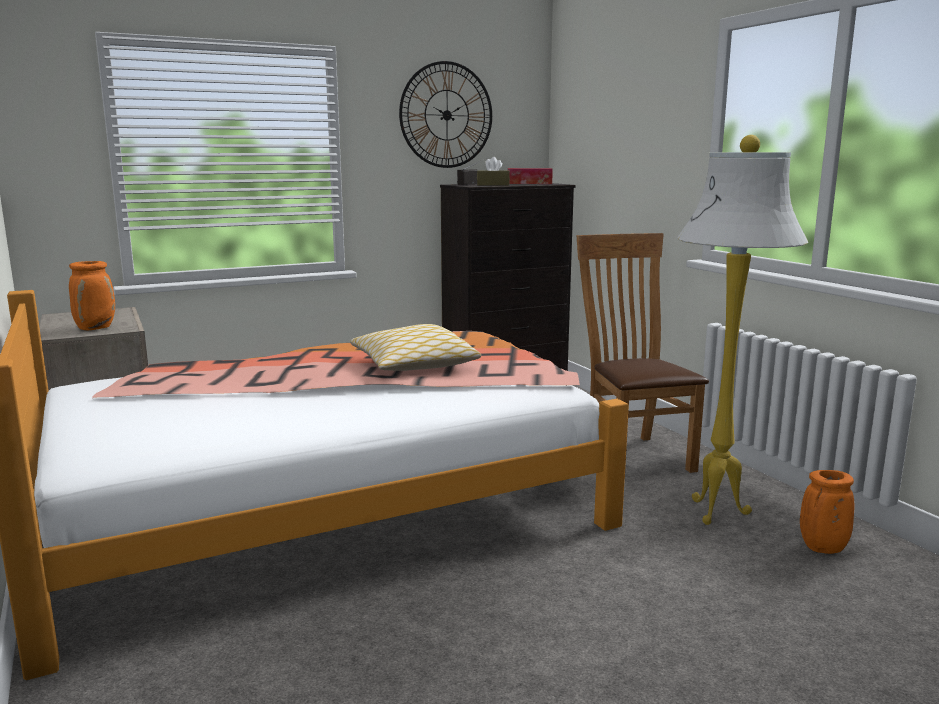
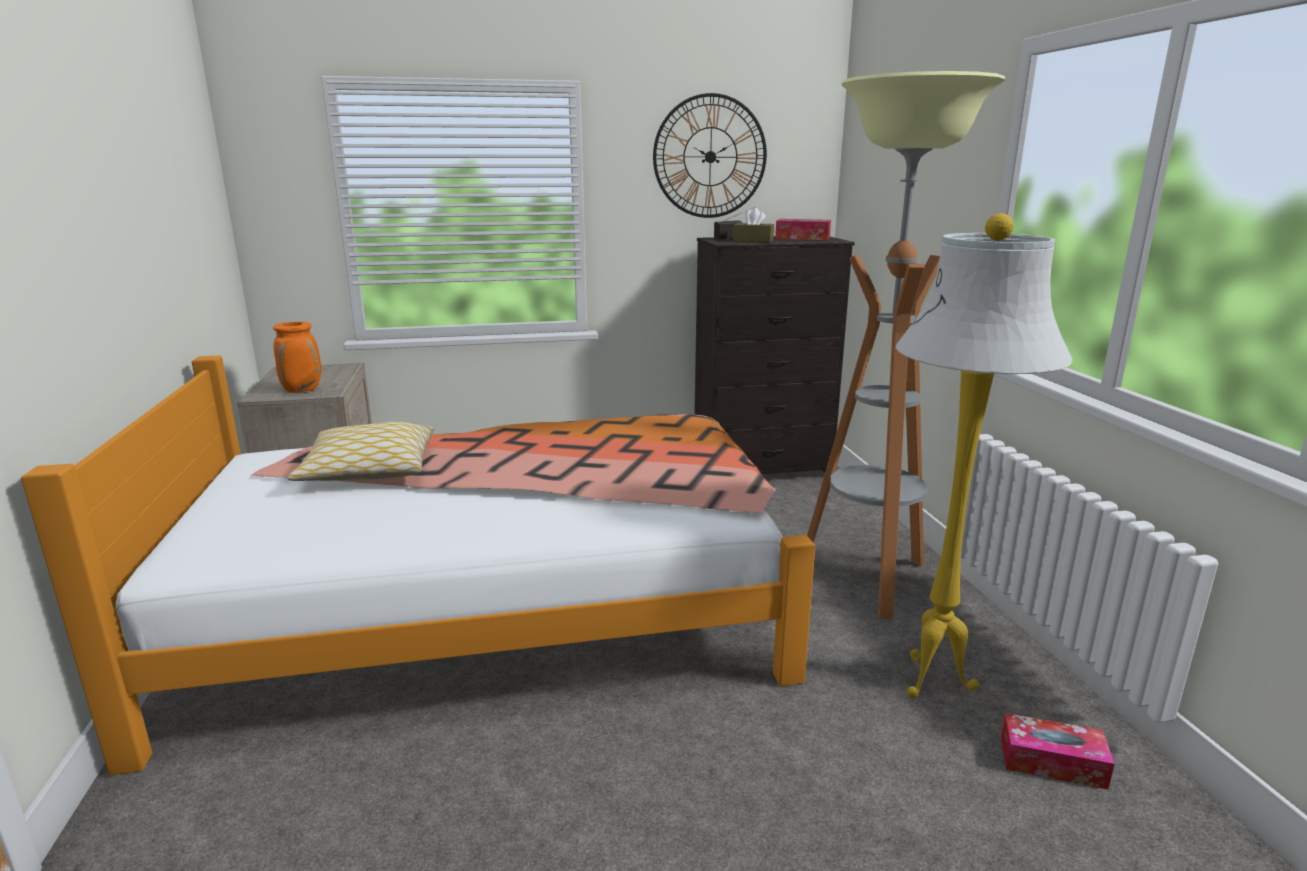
camera: 15 degrees right, 5 degrees up
pillow [350,324,481,371] -> pillow moved to [287,422,434,481]
brown chair [576,233,709,473] -> floor lamp [807,71,1006,619]
orange vase [800,470,854,554] -> tissue box [1001,713,1115,790]

